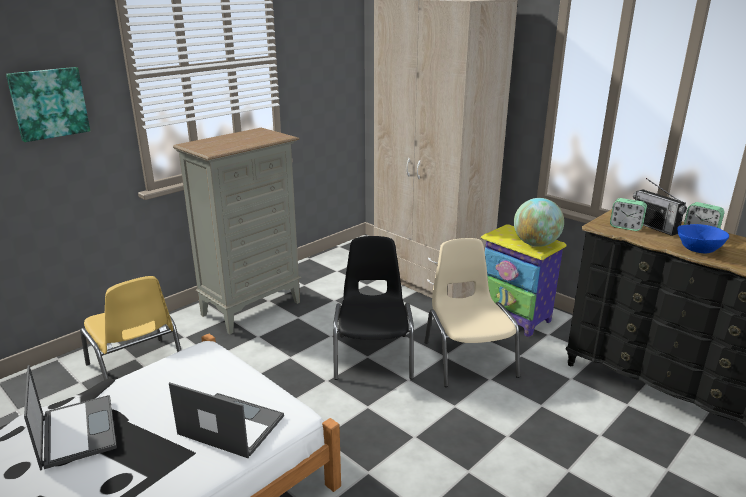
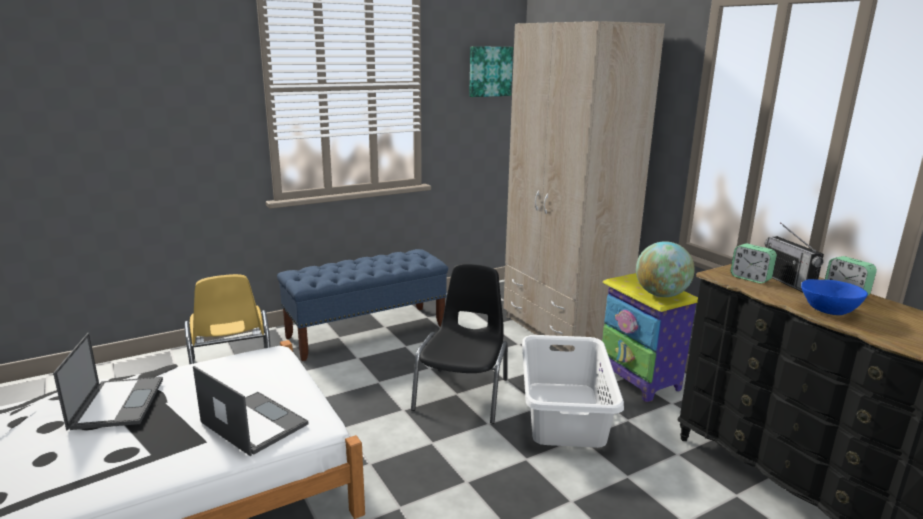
camera: 15 degrees right, 5 degrees down
picture [6,67,90,142] -> picture moved to [469,46,513,97]
grey dresser [173,128,301,334] -> blue bench [277,249,448,361]
beige chair [424,238,520,387] -> white laundry basket [522,335,624,448]

